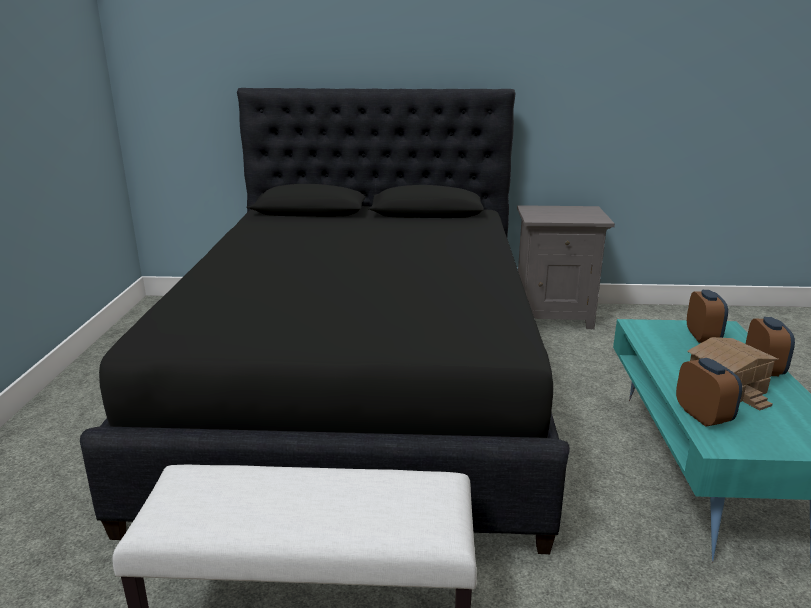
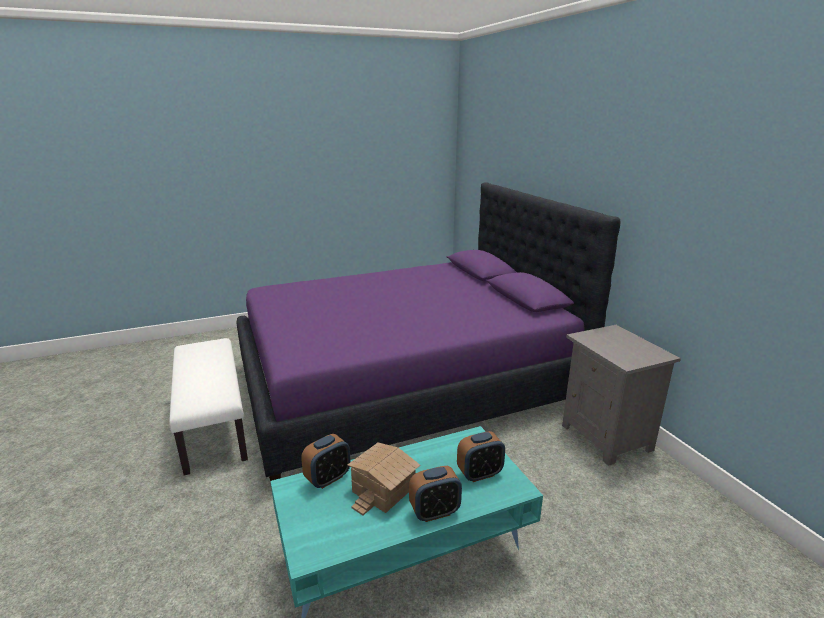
camera: 65 degrees right, 0 degrees up
black bed [80,88,570,554] -> purple bed [236,182,620,481]

